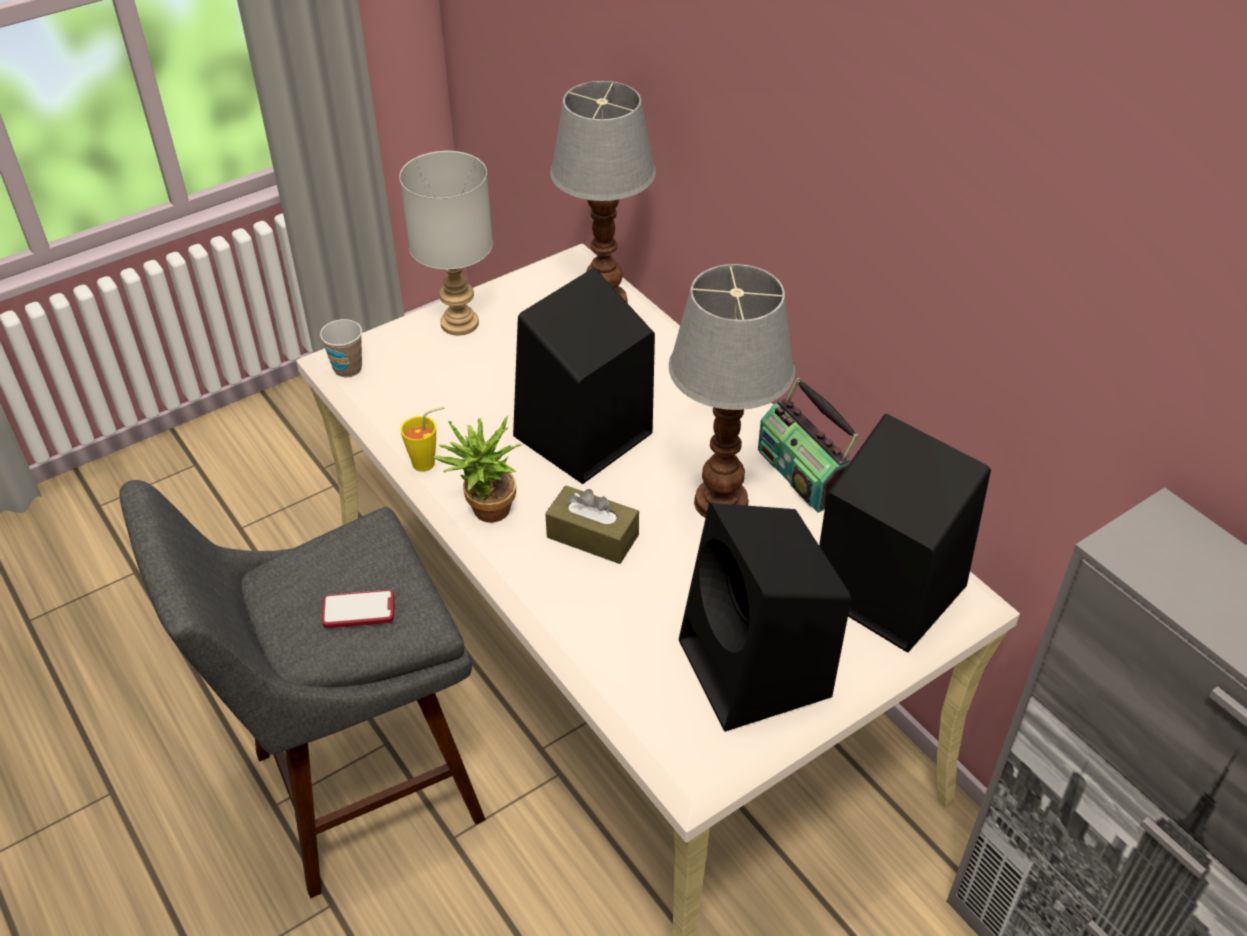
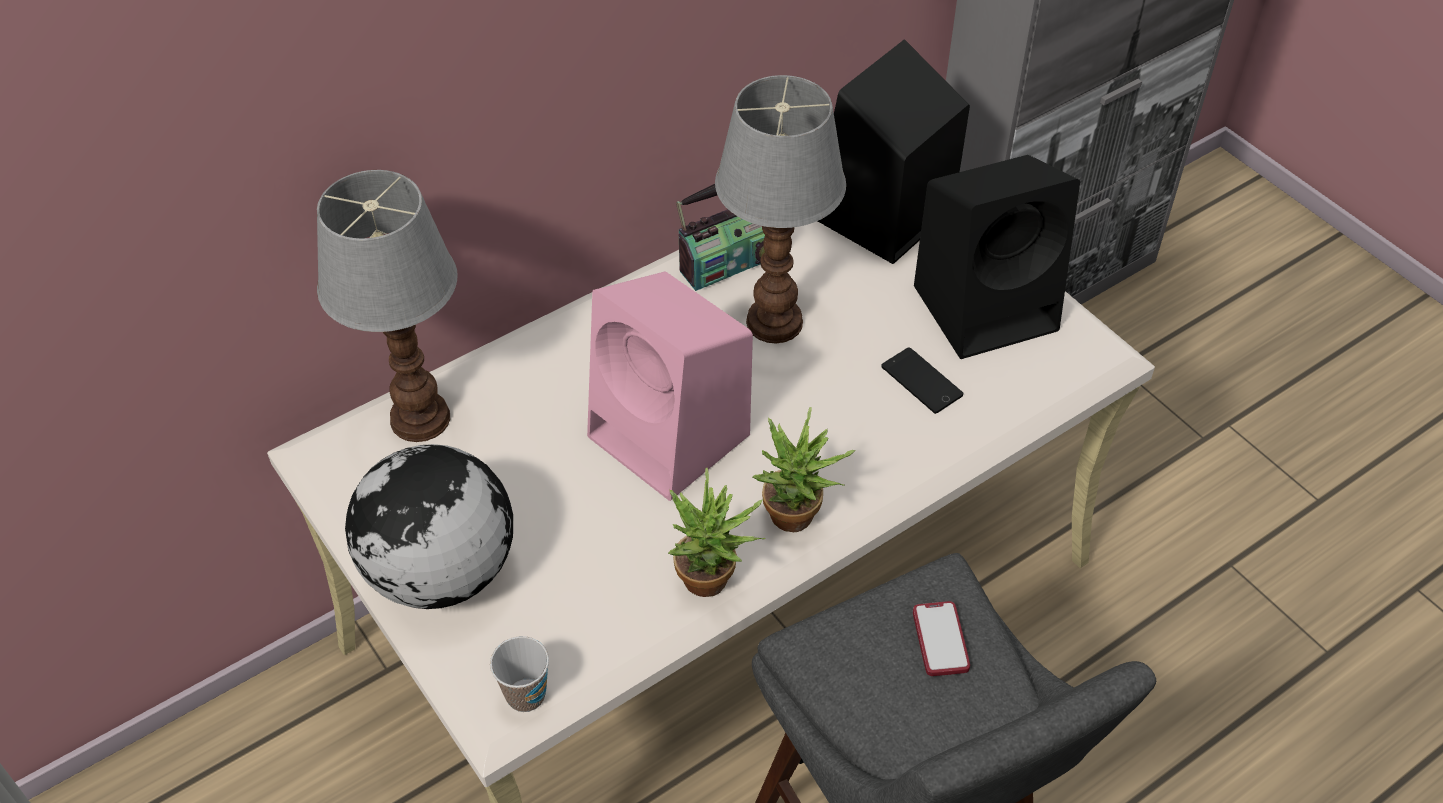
camera: 90 degrees left, 5 degrees up
grey table lamp [399,151,493,335] -> globe [345,444,513,609]
yellow cup [400,406,445,472] -> potted plant [668,468,765,597]
black speaker [513,268,655,484] -> pink speaker [587,272,753,501]
brown tissue box [545,486,639,564] -> none
none -> phone [881,347,963,414]

